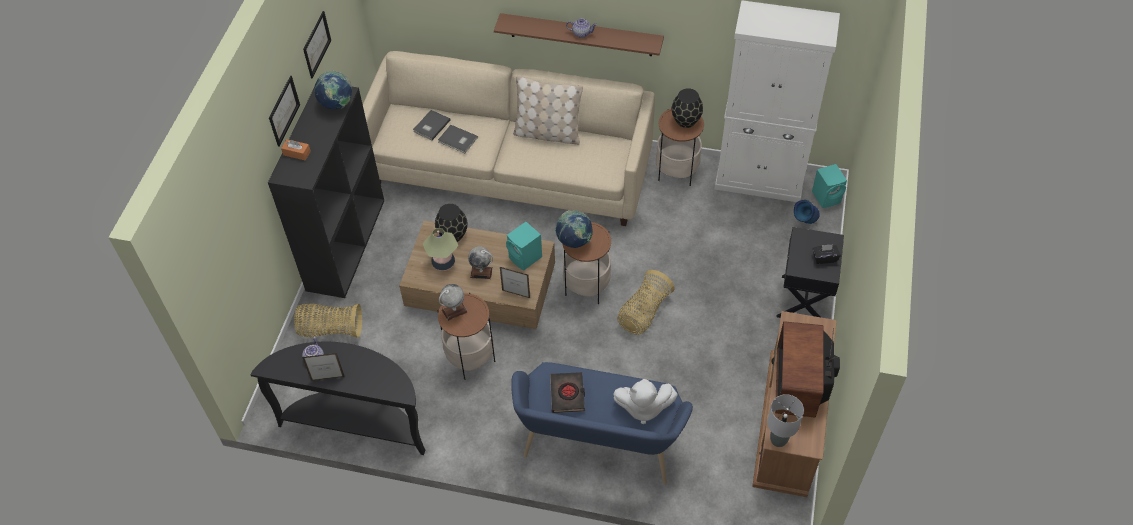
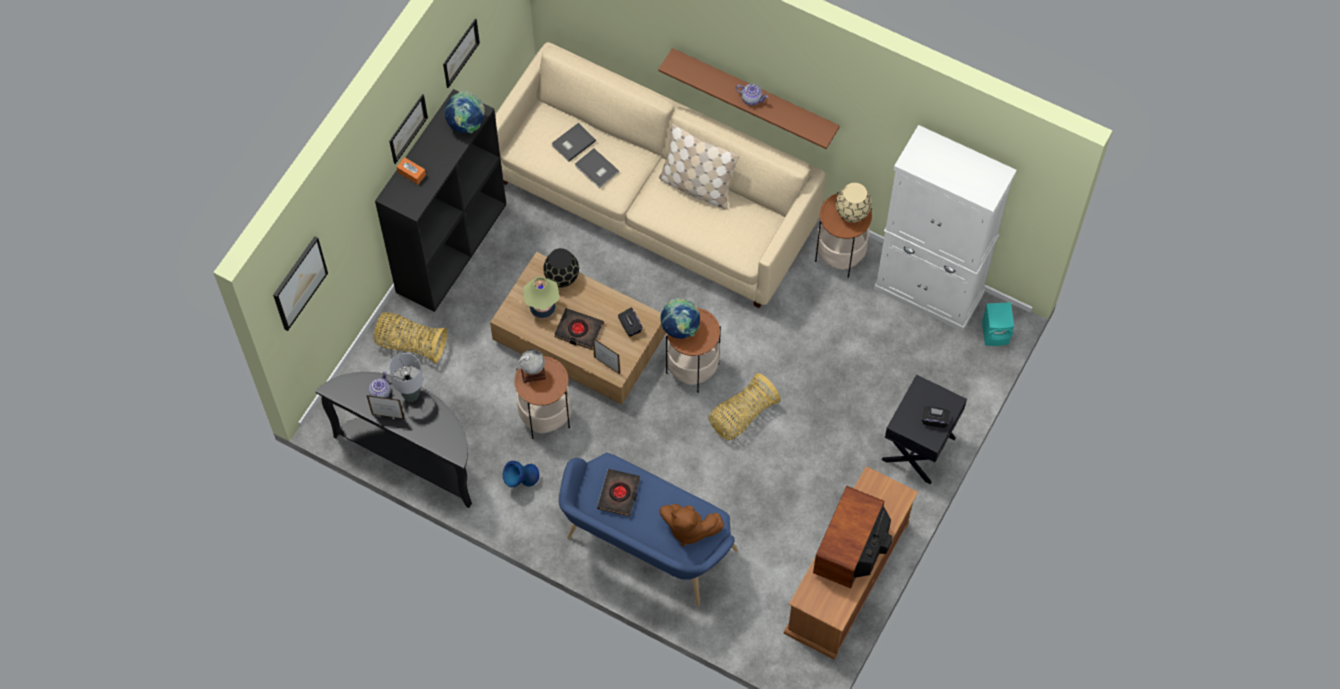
camera: 15 degrees right, 10 degrees up
globe [468,246,493,279] -> black book [554,308,604,350]
turquoise speaker [506,222,542,271] -> black tissue box [618,308,643,337]
white plush toy [613,379,677,424] -> brown plush toy [659,504,724,546]
black vase [672,88,703,128] -> beige vase [836,183,872,223]
grey table lamp [767,394,804,447] -> grey table lamp moved to [389,353,423,402]
blue vase [794,200,820,224] -> blue vase moved to [503,461,539,487]
none -> picture [273,236,328,331]

